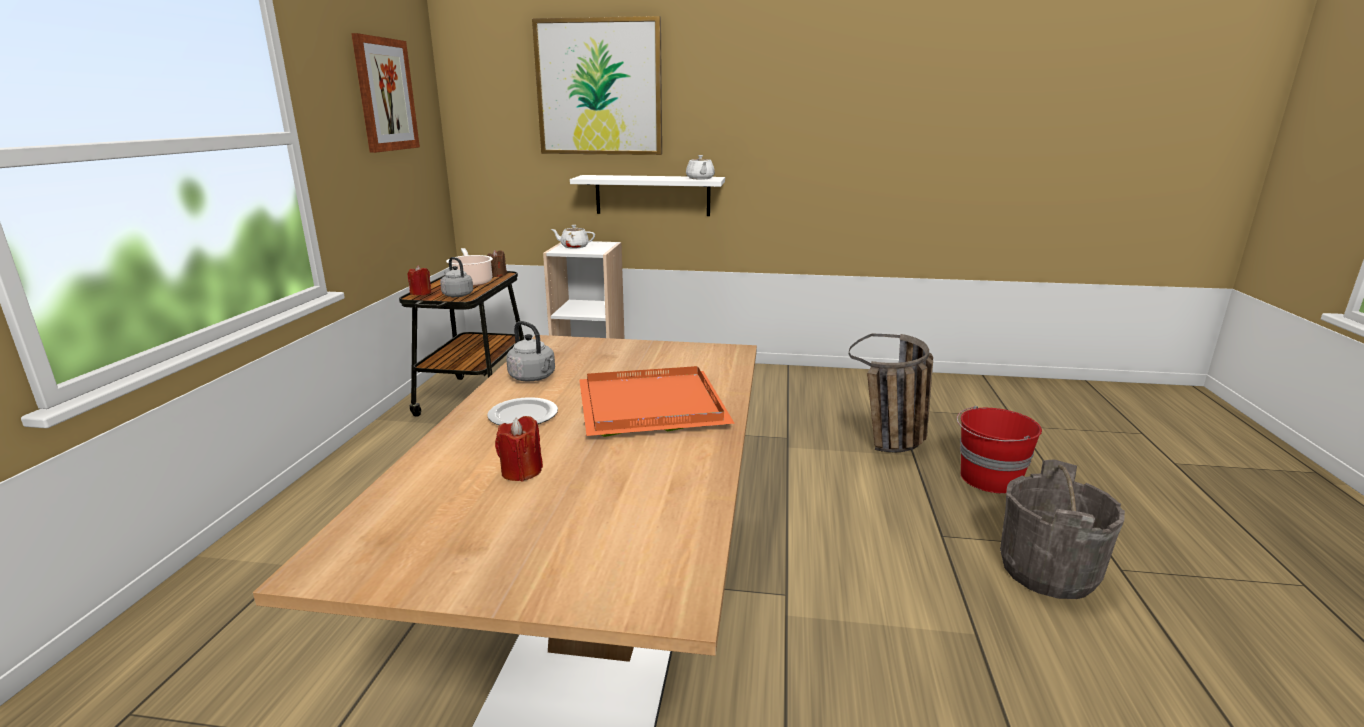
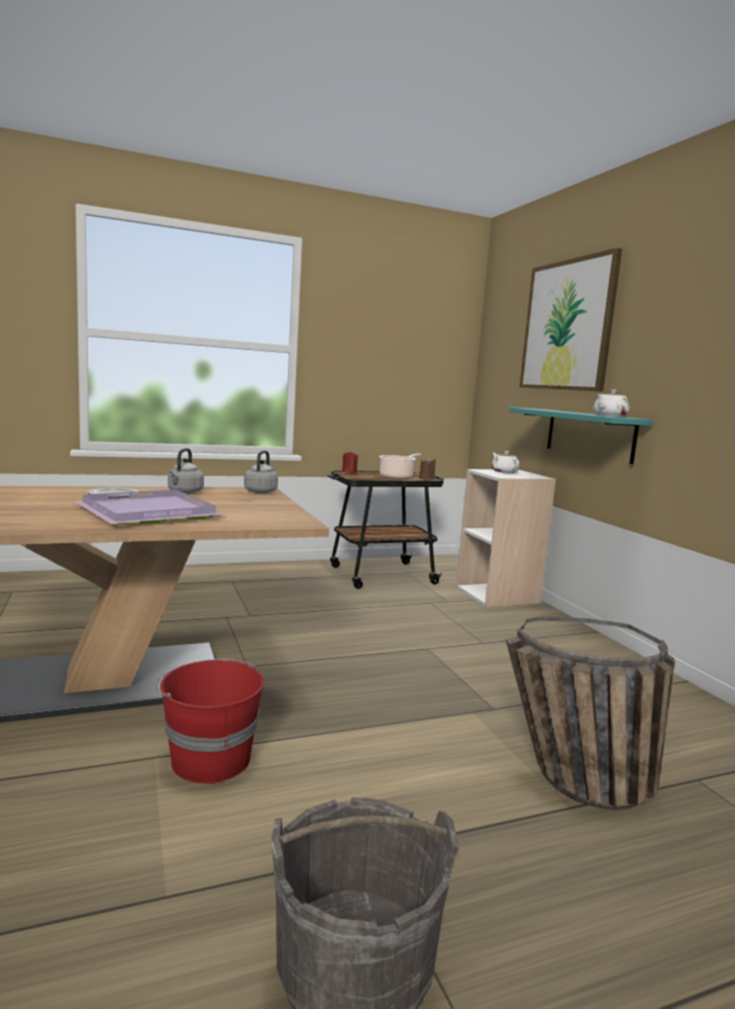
camera: 60 degrees right, 10 degrees down
picture [351,33,420,153] -> none
grey kettle [440,257,473,297] -> grey kettle moved to [244,450,278,493]
red candle [495,416,543,482] -> none
white shelf [570,175,725,216] -> turquoise shelf [509,407,653,464]
orange tray [579,366,735,437] -> purple tray [74,489,224,524]
red bucket [957,406,1042,493] -> red bucket moved to [156,659,264,784]

